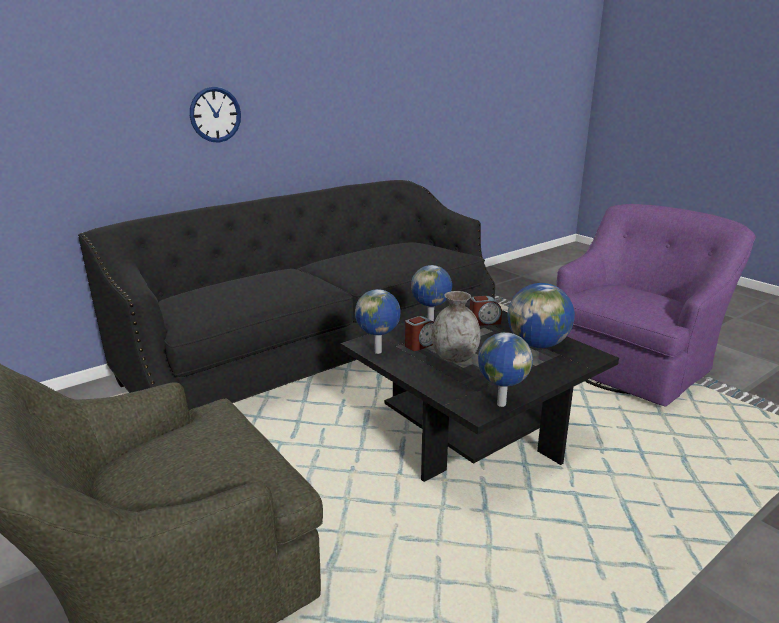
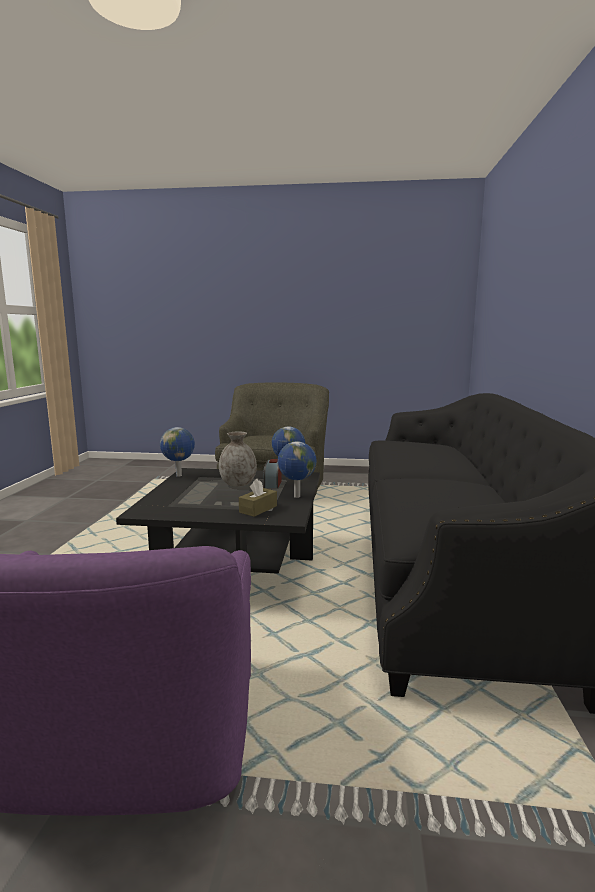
camera: 135 degrees right, 10 degrees down
wall clock [190,86,241,143] -> none
alarm clock [470,296,502,326] -> brown tissue box [239,479,277,517]
globe [507,283,575,348] -> none

